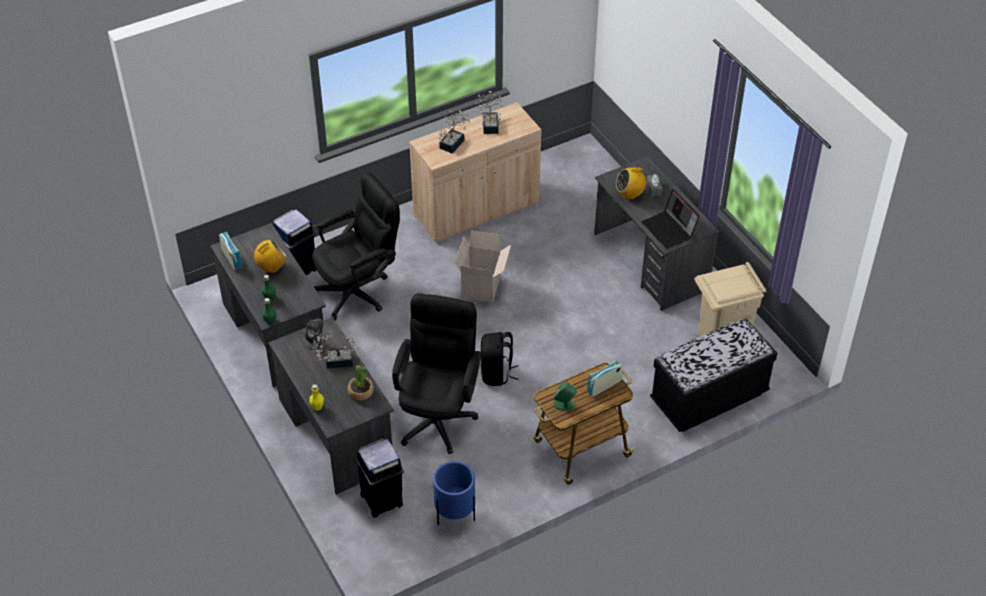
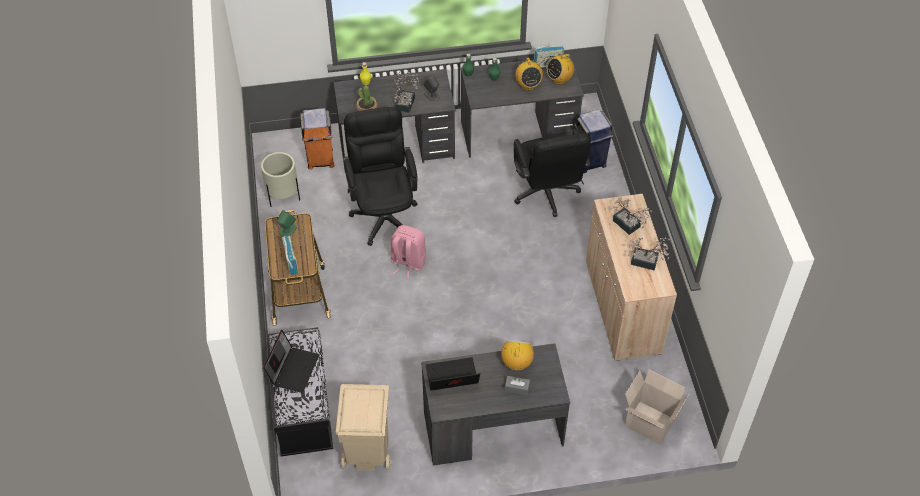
camera: 110 degrees right, 5 degrees up
black trash can [355,438,404,518] -> orange trash can [300,108,335,170]
black office chair [392,293,481,454] -> black office chair turned 135 degrees counterclockwise [343,106,418,246]
blue planter [433,461,475,525] -> beige planter [261,152,300,207]
cardboard box [455,230,511,303] -> cardboard box moved to [625,370,689,445]
black backpack [481,332,518,386] -> pink backpack [391,225,426,279]
none -> laptop [263,330,319,393]
none -> radio [546,53,574,84]

